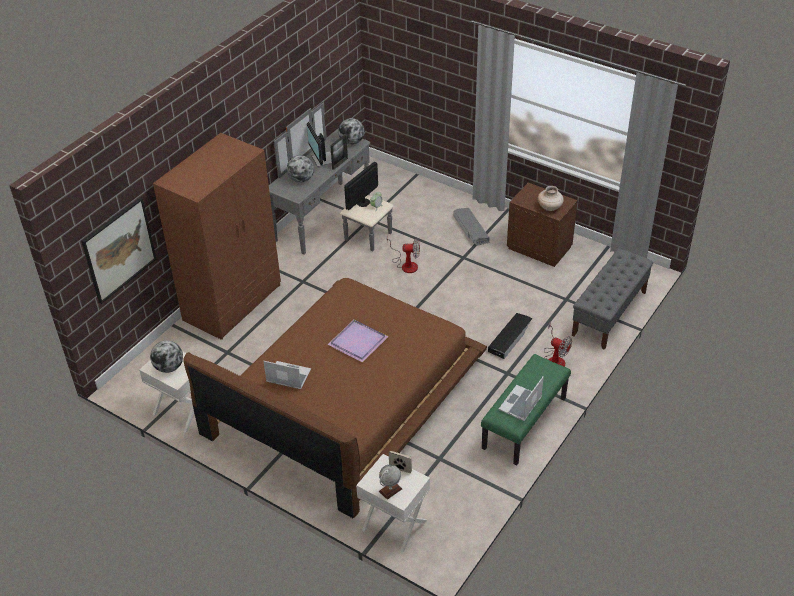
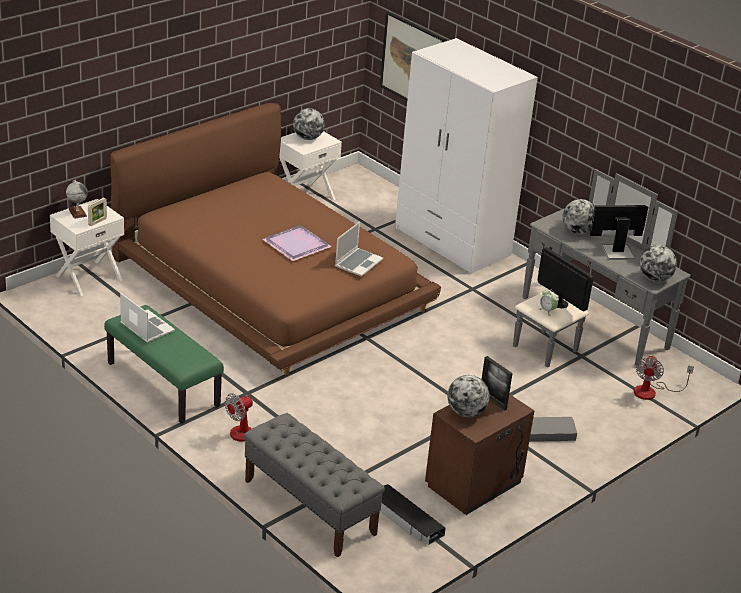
camera: 100 degrees right, 10 degrees down
brown wardrobe [153,133,281,340] -> white wardrobe [395,38,538,274]
laptop [263,361,311,389] -> laptop moved to [335,222,383,277]
picture frame [330,134,348,170] -> picture frame moved to [482,356,513,411]
fan [387,238,420,273] -> fan moved to [634,355,694,400]
black storage box [488,313,532,359] -> black storage box moved to [380,484,446,545]
beige vase [538,186,564,211] -> globe [447,375,490,417]

